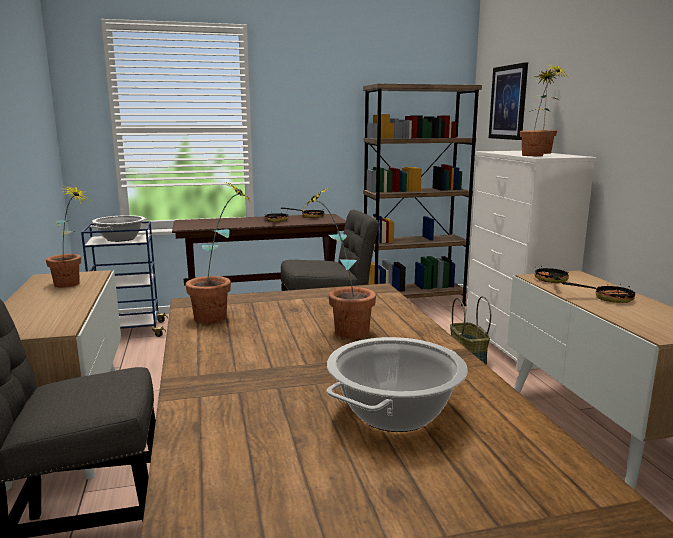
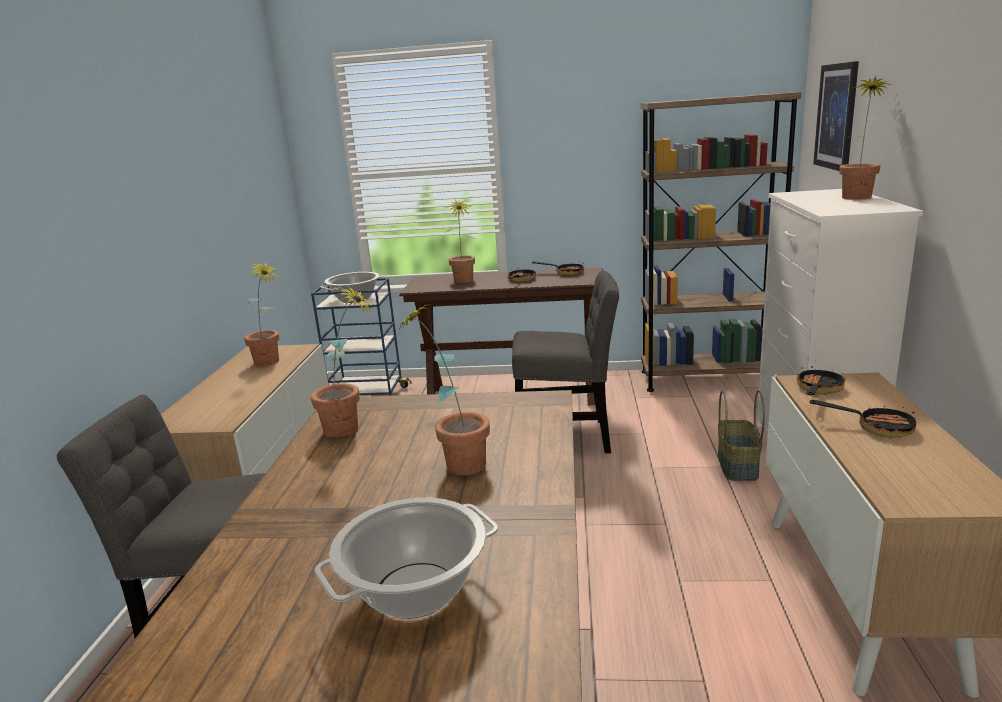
camera: 20 degrees right, 5 degrees up
potted plant [520,63,568,156] -> potted plant moved to [446,200,476,283]

